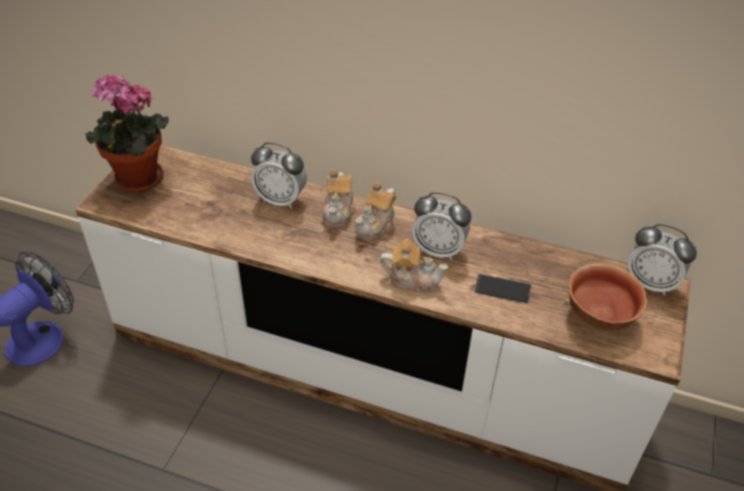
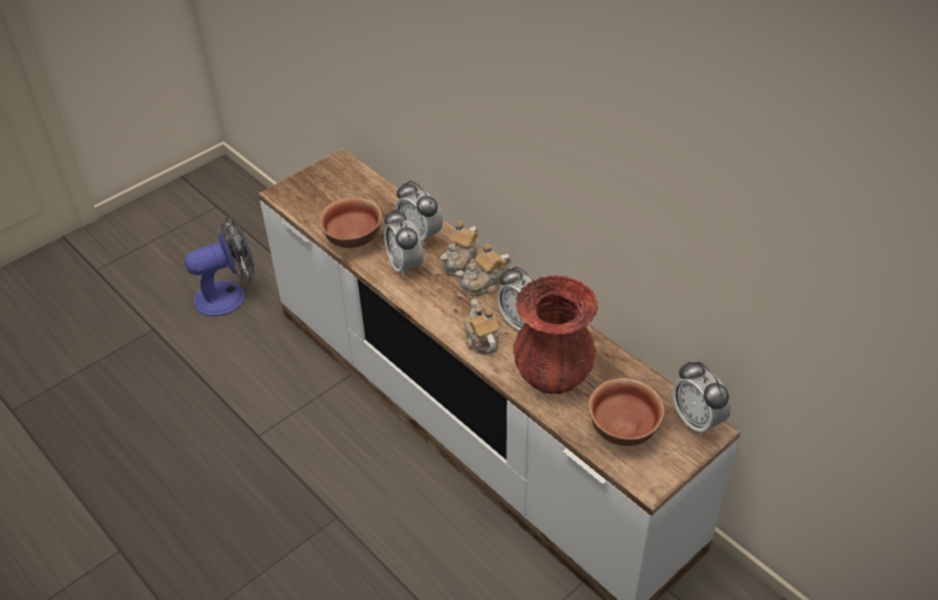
camera: 30 degrees right, 0 degrees up
potted plant [85,75,169,193] -> none
teapot [380,239,448,293] -> teapot turned 150 degrees counterclockwise [464,298,500,355]
phone [474,274,531,303] -> red vase [513,275,599,394]
none -> bowl [319,197,382,248]
none -> alarm clock [384,209,423,277]

